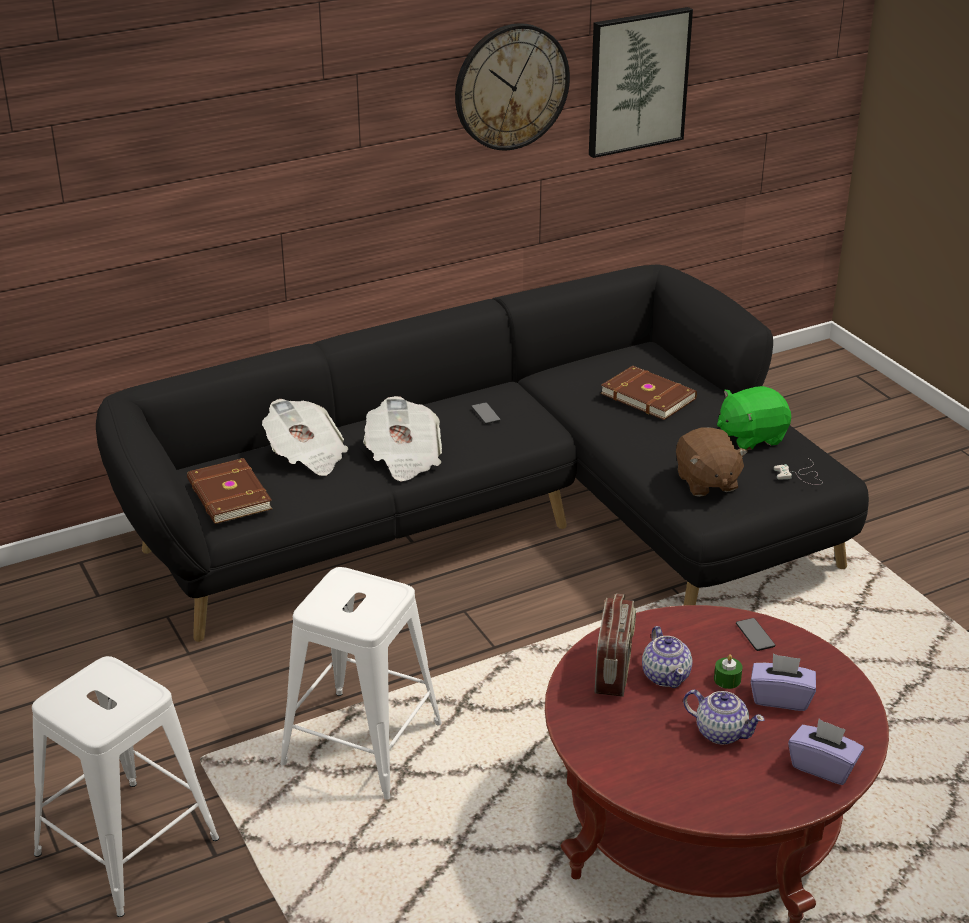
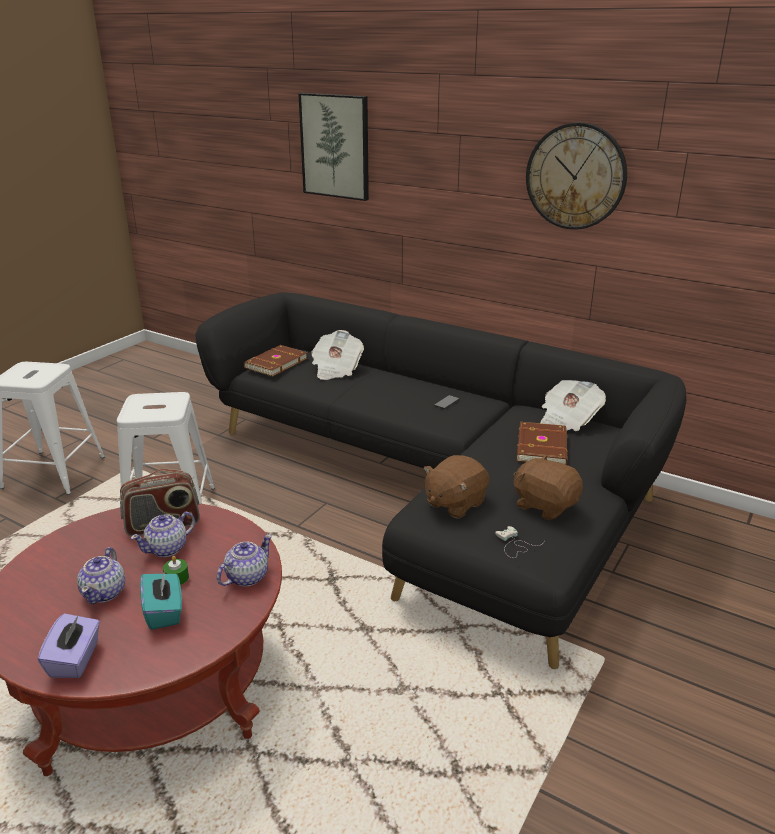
camera: 60 degrees right, 5 degrees down
newspaper [363,396,442,482] -> newspaper moved to [541,380,606,431]
picture [589,7,693,158] -> picture moved to [298,93,369,201]
green plush toy [717,386,791,450] -> brown plush toy [514,455,583,520]
phone [736,618,775,651] -> teapot [217,535,272,586]
purple tissue box [751,654,816,711] -> turquoise tissue box [140,570,182,630]

